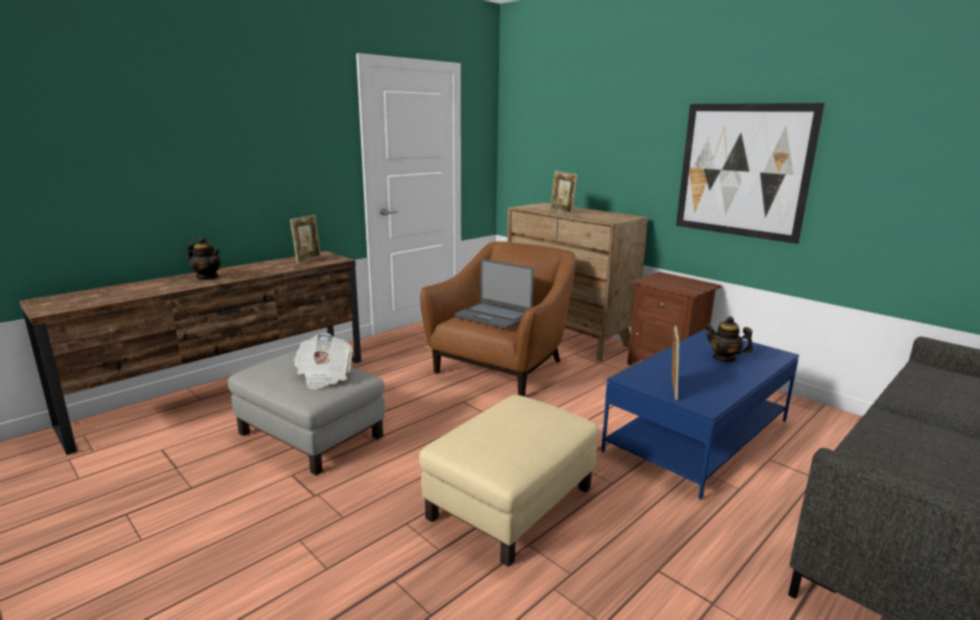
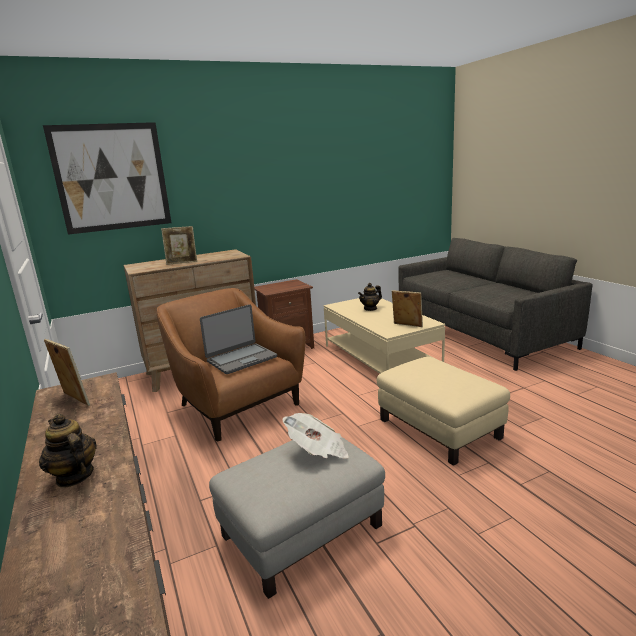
camera: 70 degrees left, 0 degrees up
teapot [187,237,221,279] -> teapot turned 90 degrees counterclockwise [39,414,97,488]
blue coffee table [601,329,799,500] -> beige coffee table [323,298,445,374]
picture [676,103,825,244] -> picture moved to [43,122,171,235]

